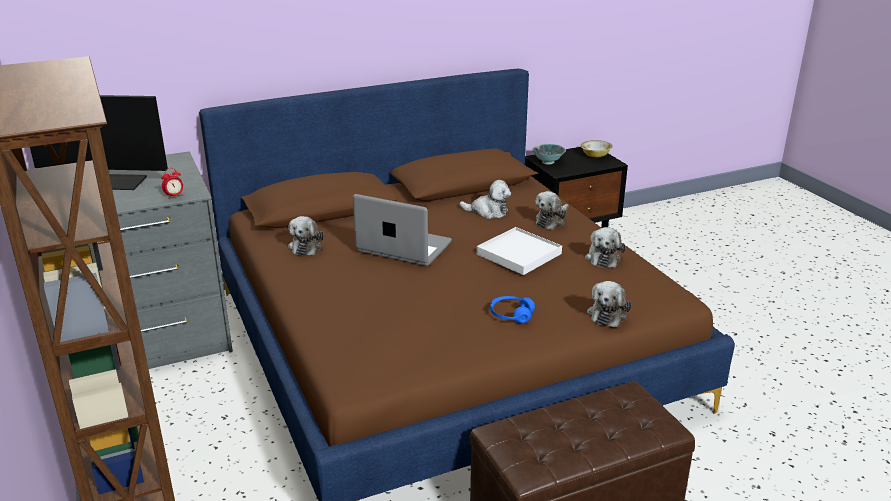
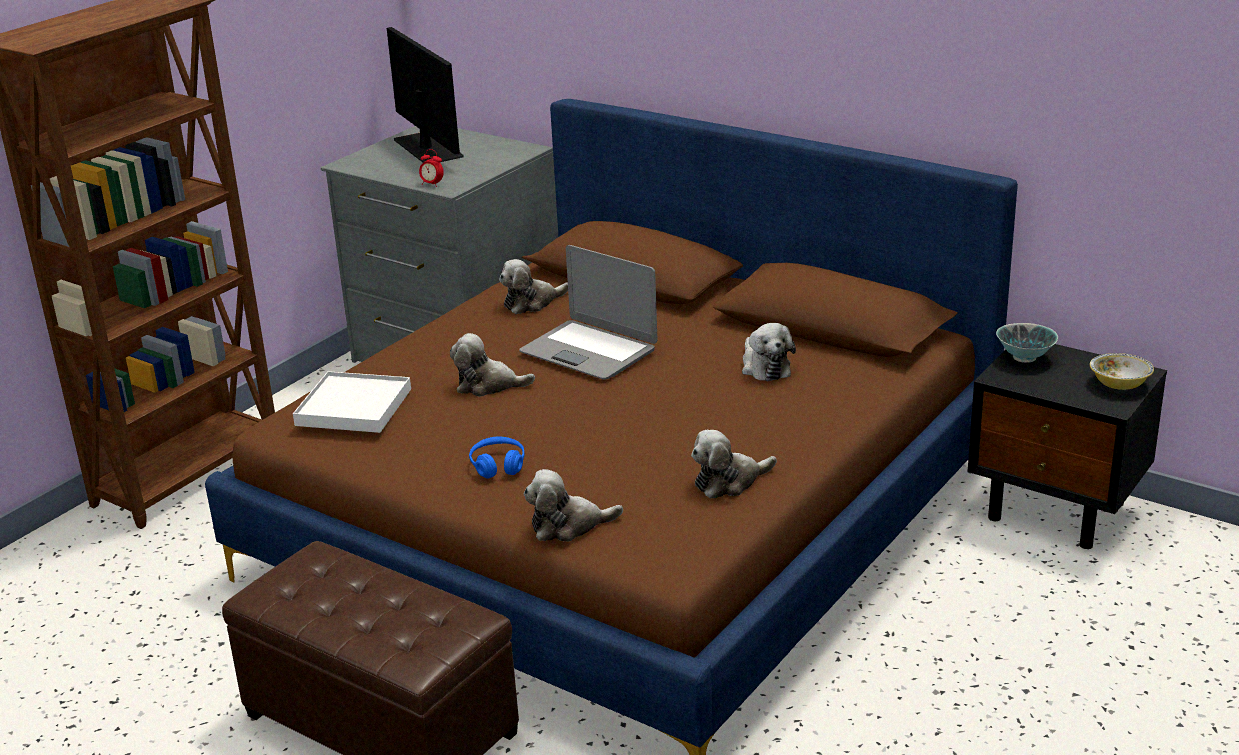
camera: 60 degrees right, 0 degrees up
laptop [353,194,452,266] -> laptop turned 135 degrees clockwise [519,245,658,380]
white tray [477,227,562,275] -> white tray moved to [293,371,411,433]
plush toy [535,191,569,230] -> plush toy moved to [450,333,535,397]

